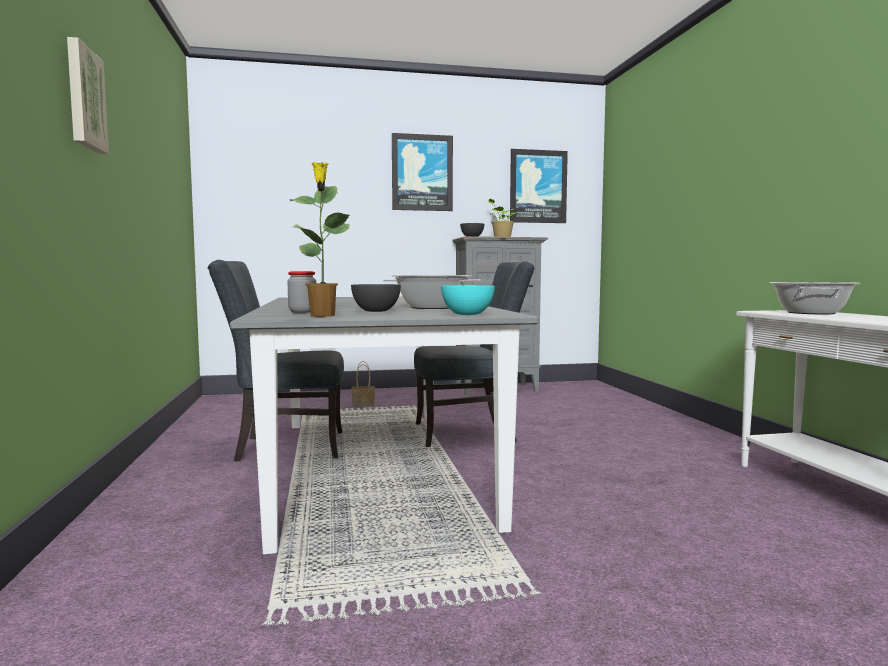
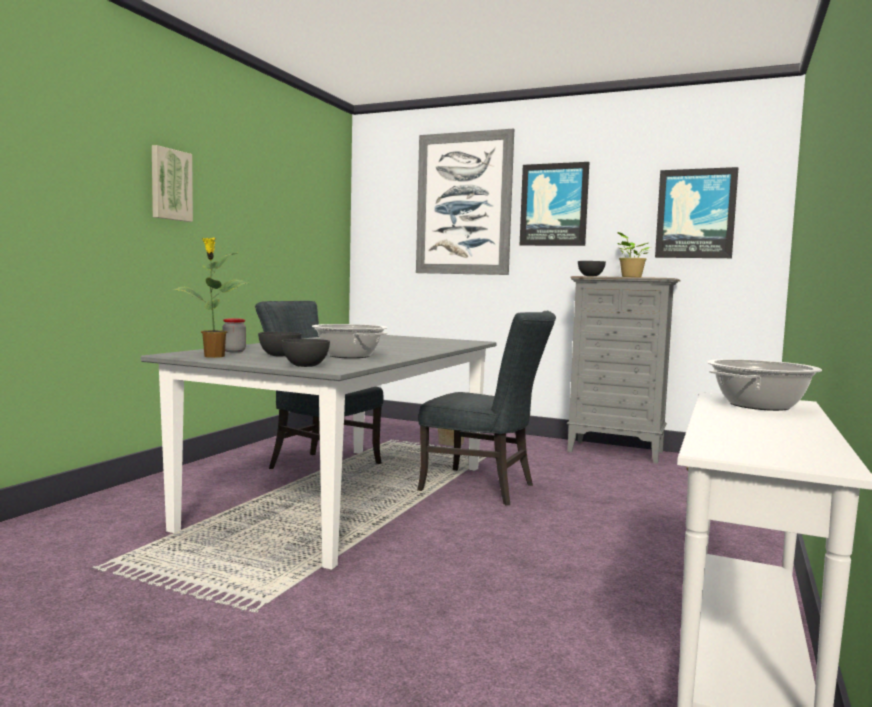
camera: 35 degrees right, 0 degrees up
turquoise bowl [441,285,495,315] -> grey bowl [282,339,330,367]
none -> picture [416,129,514,275]

